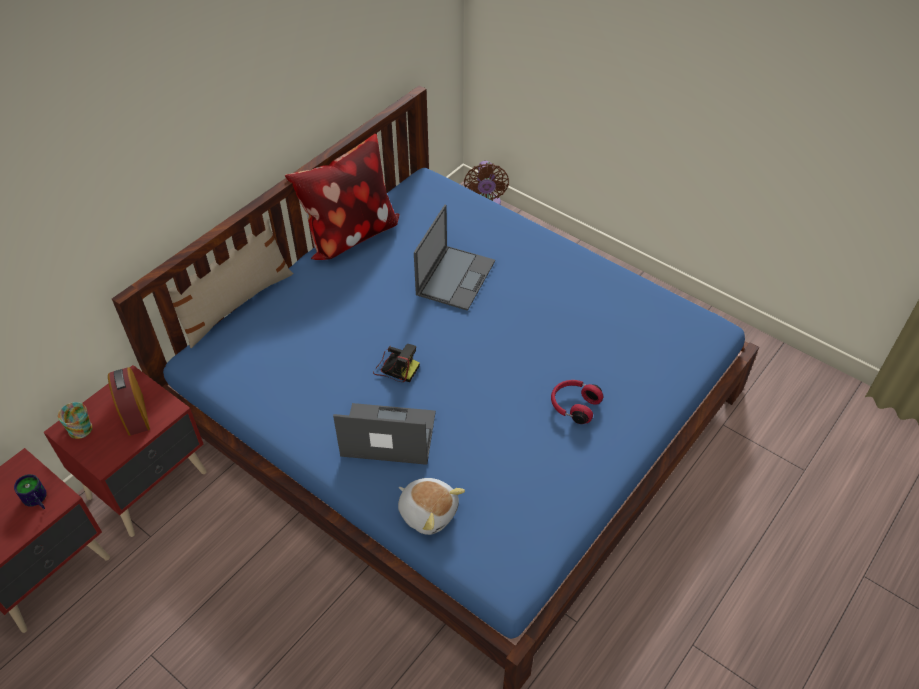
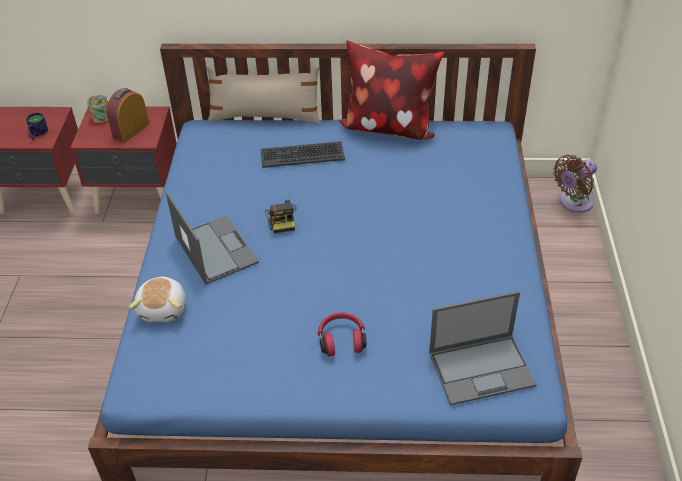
camera: 55 degrees right, 5 degrees down
laptop [414,205,495,311] -> laptop moved to [429,291,537,405]
none -> keyboard [261,141,345,168]

